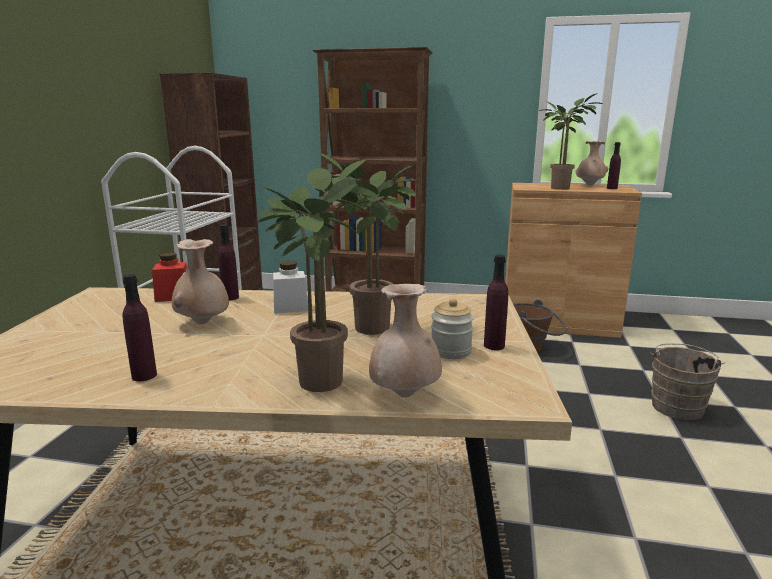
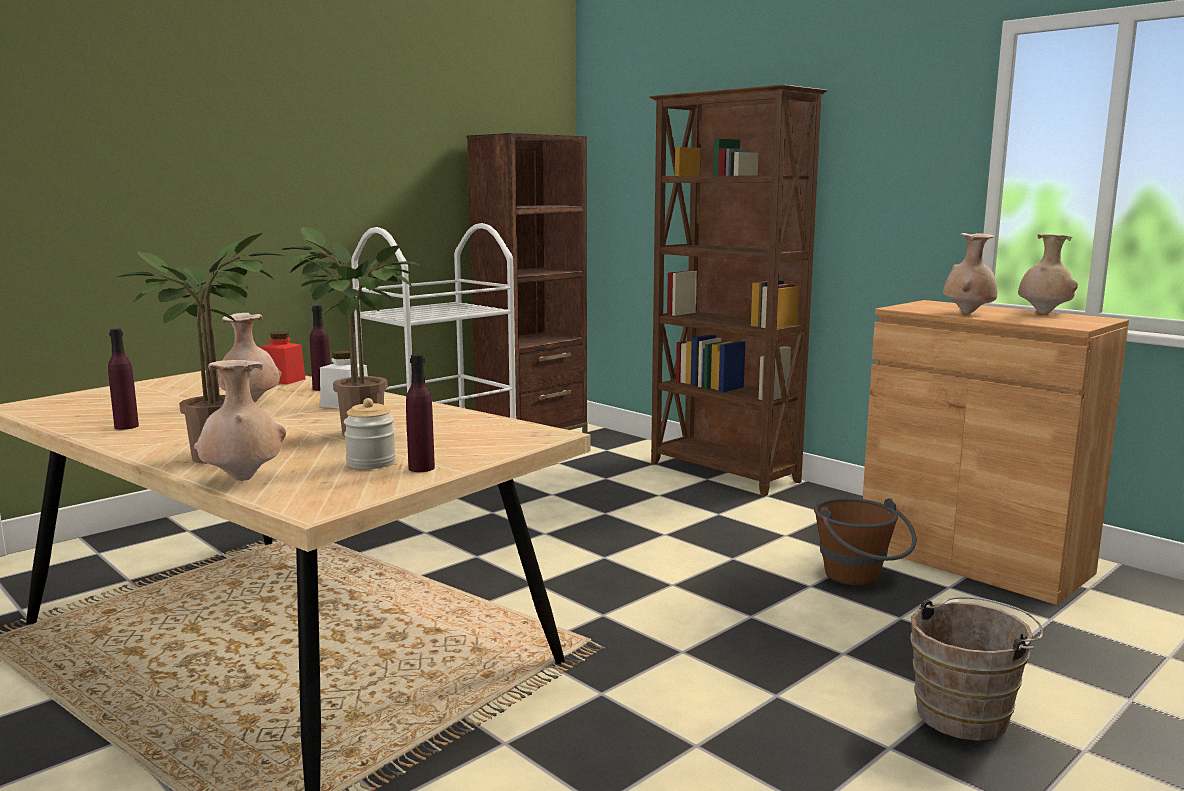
camera: 35 degrees right, 5 degrees down
potted plant [539,93,603,190] -> beige vase [943,233,997,313]
purple bottle [607,142,621,189] -> none

